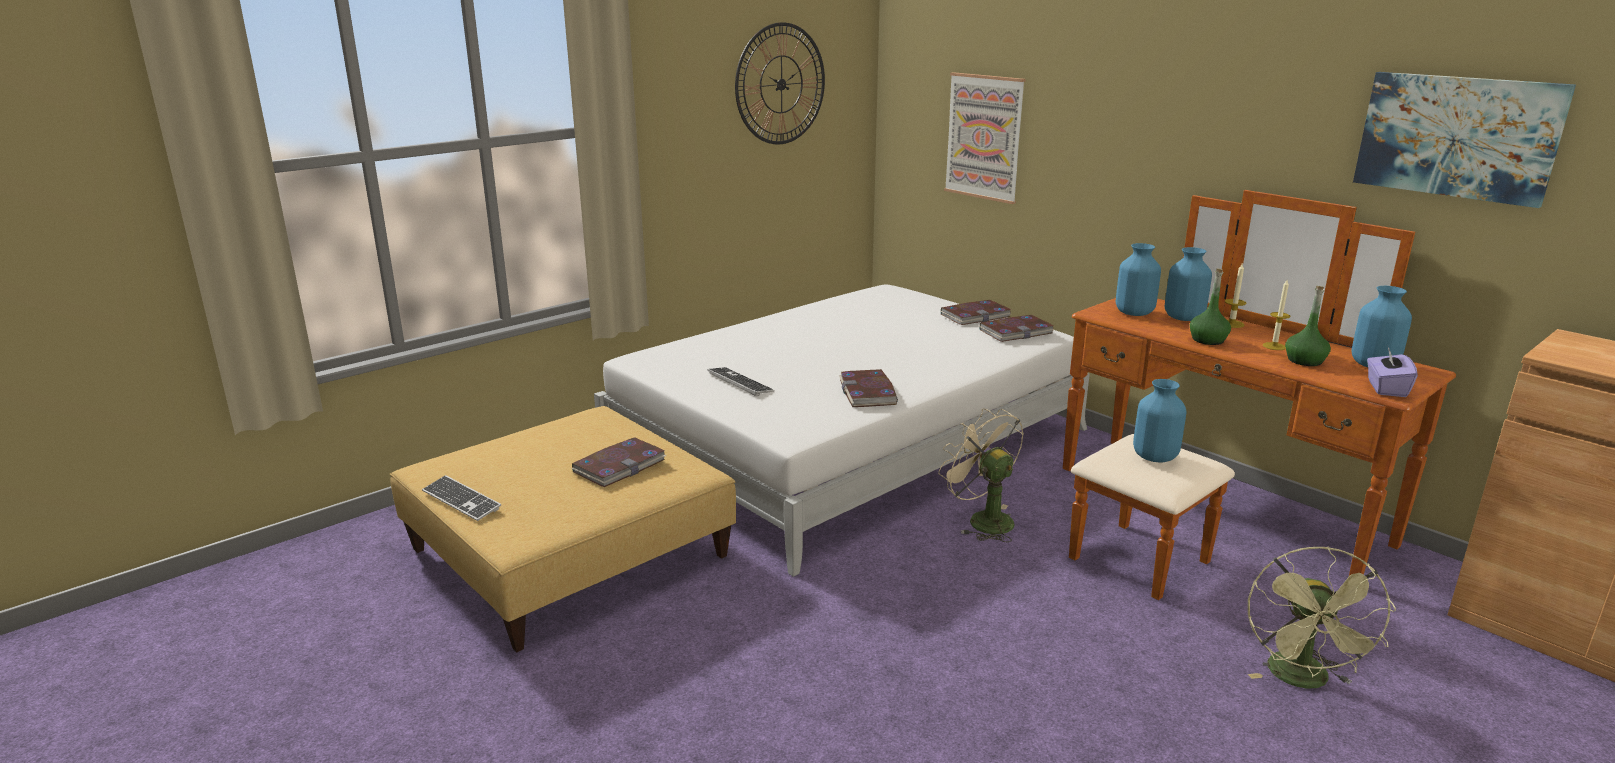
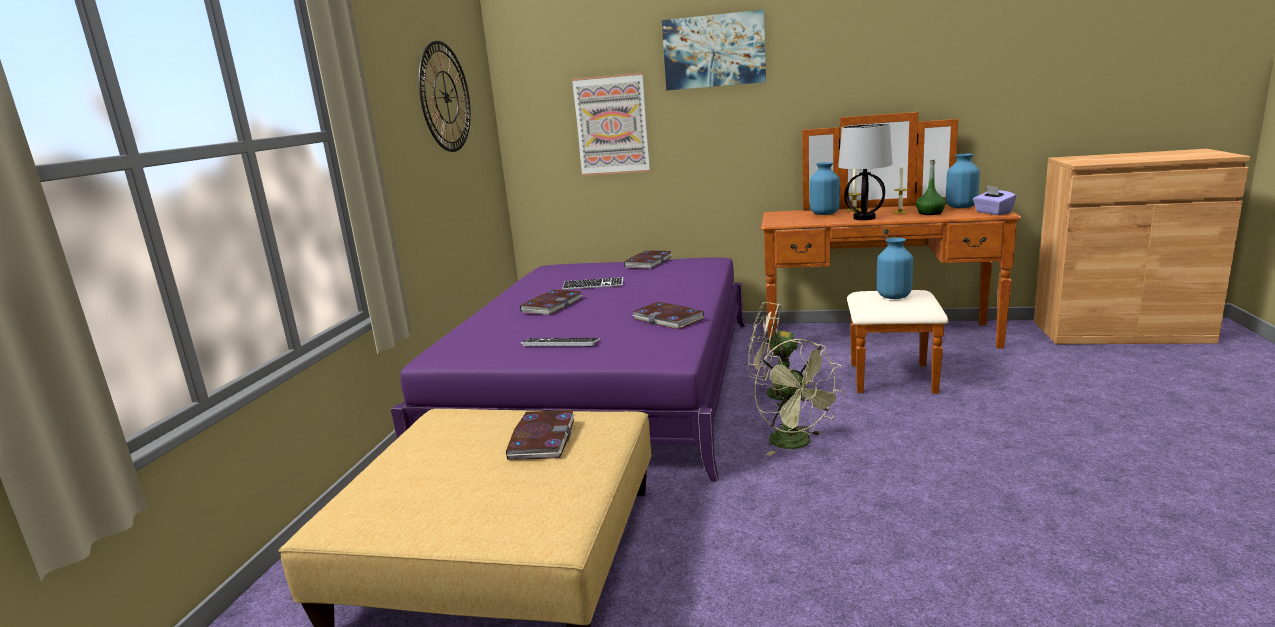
camera: 35 degrees left, 5 degrees down
keyboard [422,475,501,521] -> keyboard moved to [562,277,623,290]
white bed [594,285,1090,577] -> purple bed [391,257,746,482]
book [979,315,1055,342] -> book moved to [520,290,582,315]
blue vase [1116,243,1161,316] -> none
green bottle [1190,268,1231,345] -> table lamp [838,124,892,220]
green fan [1248,546,1396,688] -> green fan moved to [755,339,844,456]
picture [1353,72,1576,208] -> picture moved to [662,10,766,91]

